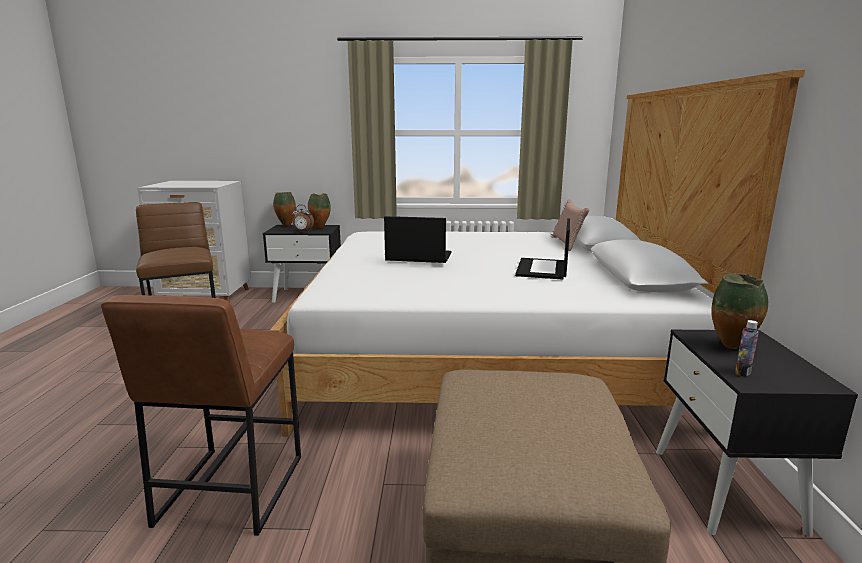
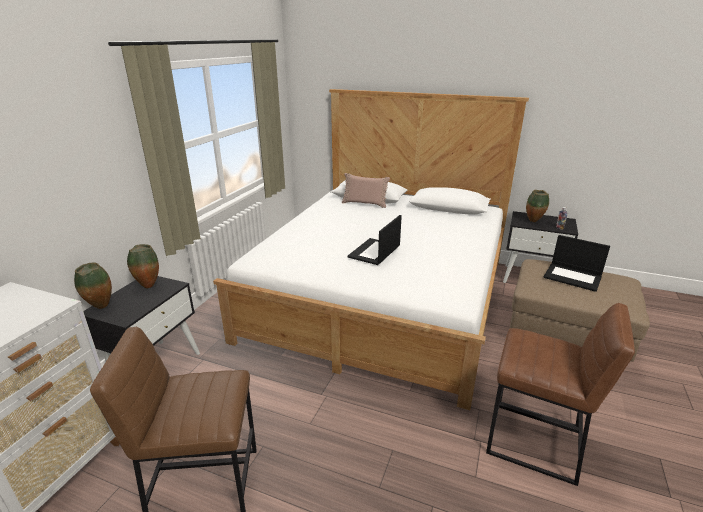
camera: 70 degrees left, 10 degrees up
alarm clock [292,207,314,231] -> none
laptop [515,218,570,280] -> laptop moved to [544,235,610,292]

